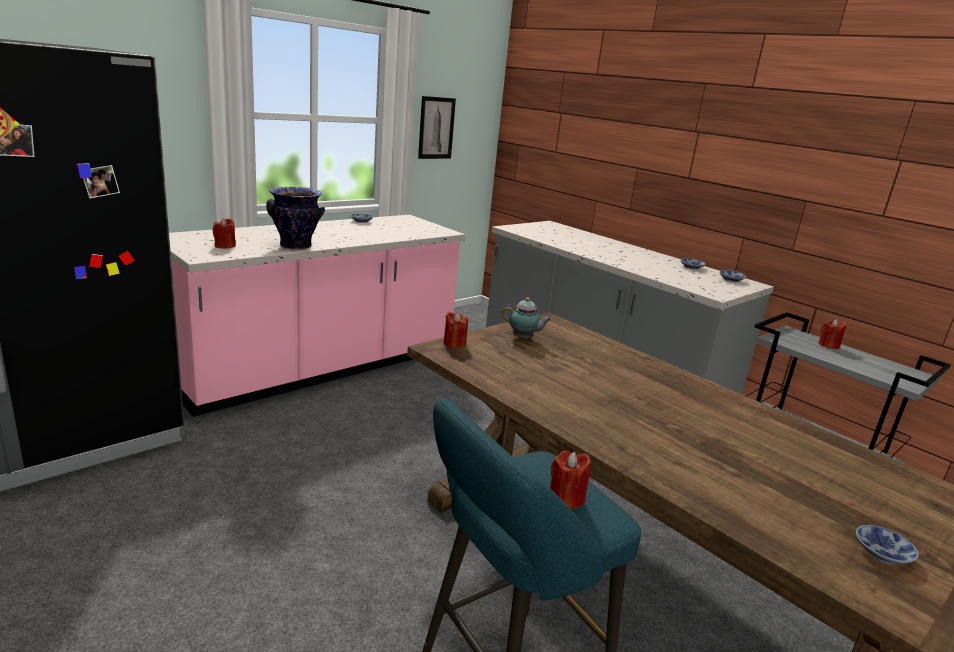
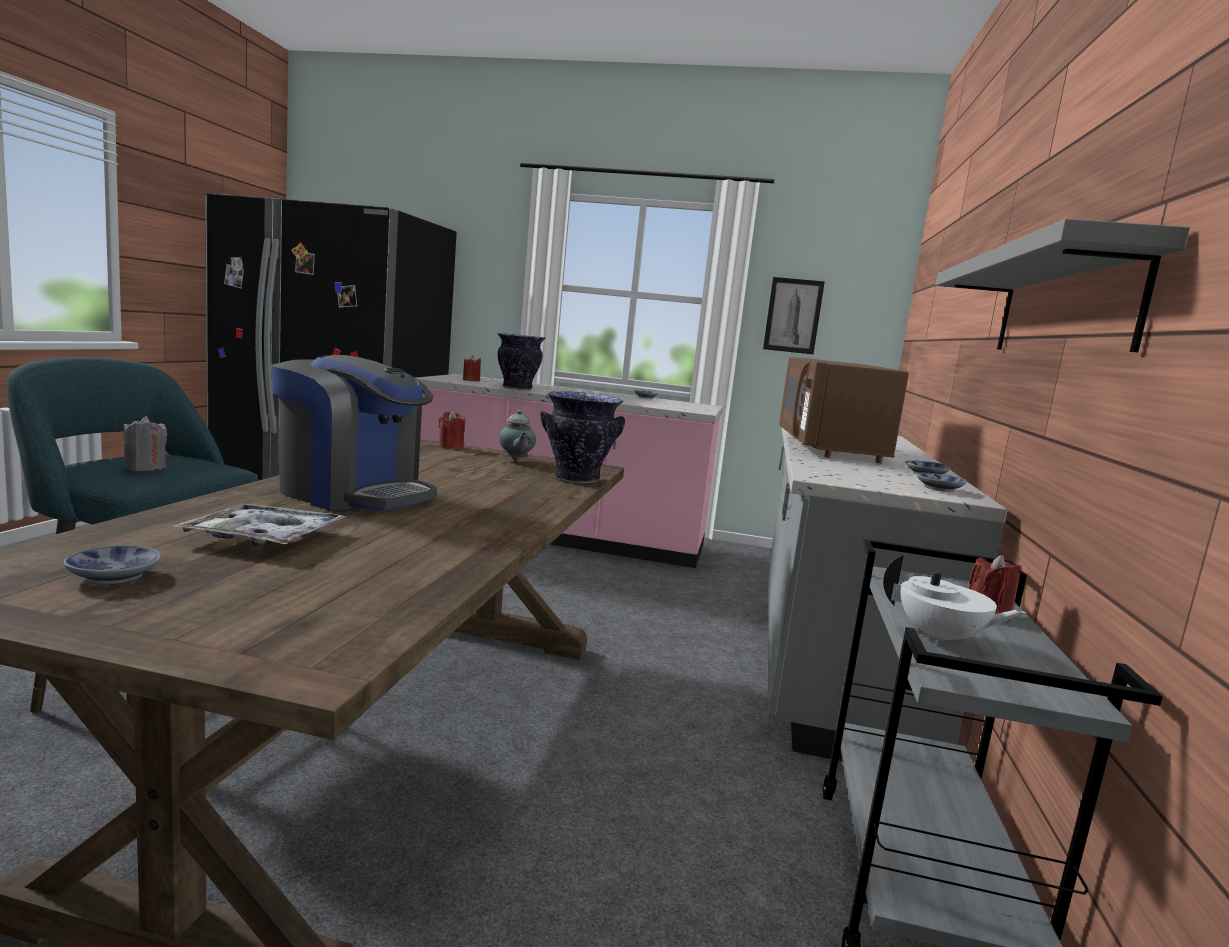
camera: 55 degrees right, 10 degrees down
red candle [550,451,591,509] -> grey candle [123,416,167,471]
none -> tray [174,504,346,546]
none -> coffee machine [271,355,437,511]
none -> vase [540,391,625,483]
none -> brown microwave [779,357,909,463]
none -> white teapot [883,554,1026,646]
none -> grey shelf [935,219,1190,352]

